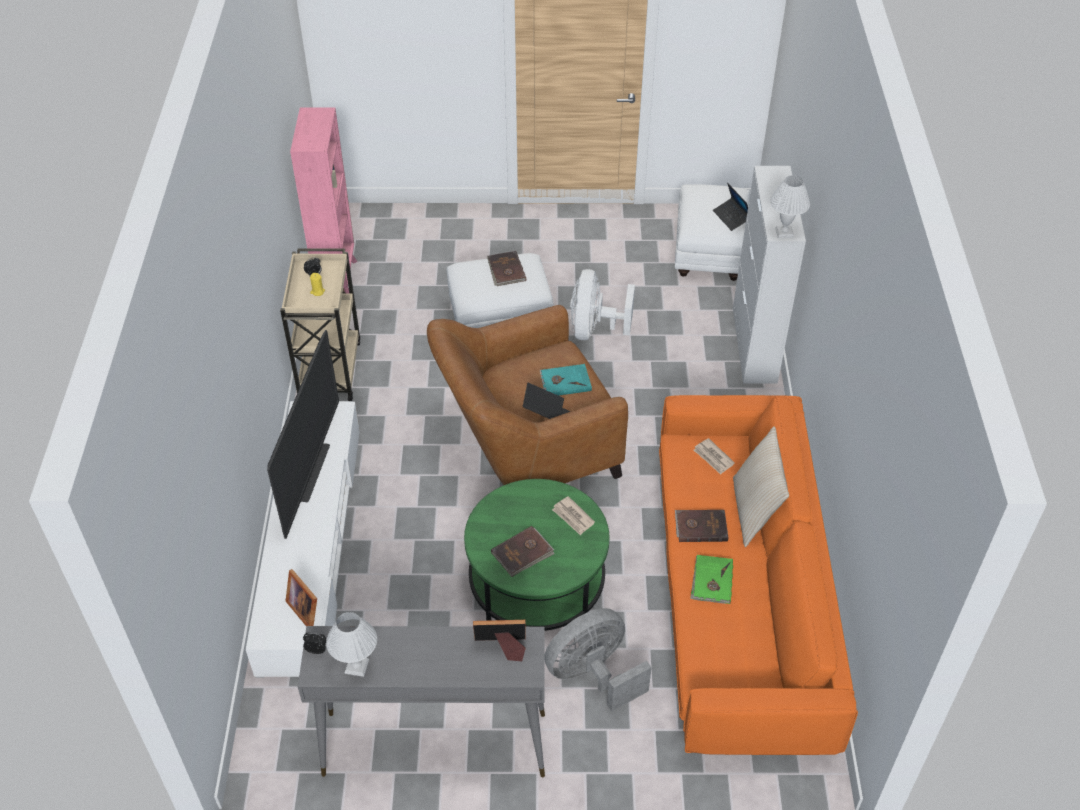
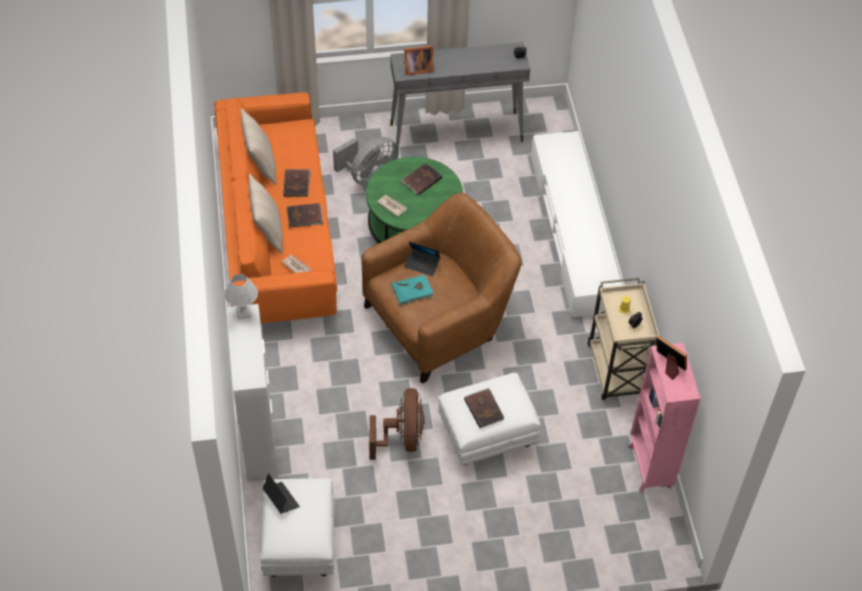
camera: 170 degrees right, 5 degrees up
television [267,330,339,539] -> none
picture frame [286,569,317,626] -> picture frame moved to [656,335,687,380]
white table lamp [326,612,377,677] -> none
white fan [570,269,635,340] -> brown fan [369,388,424,460]
green book [690,555,733,604] -> brown book [283,169,311,197]
none -> beige pillow [241,108,277,185]

